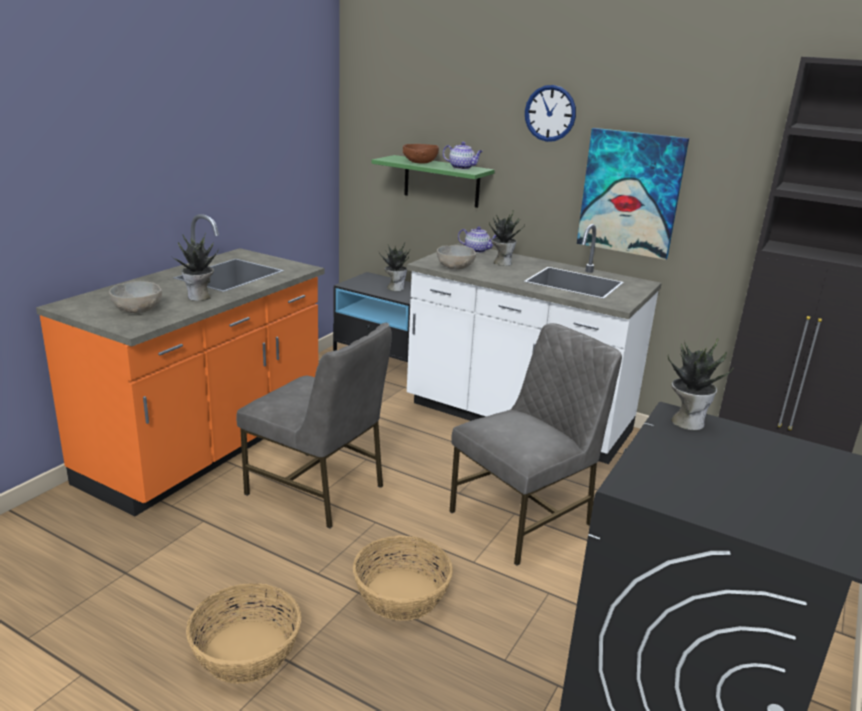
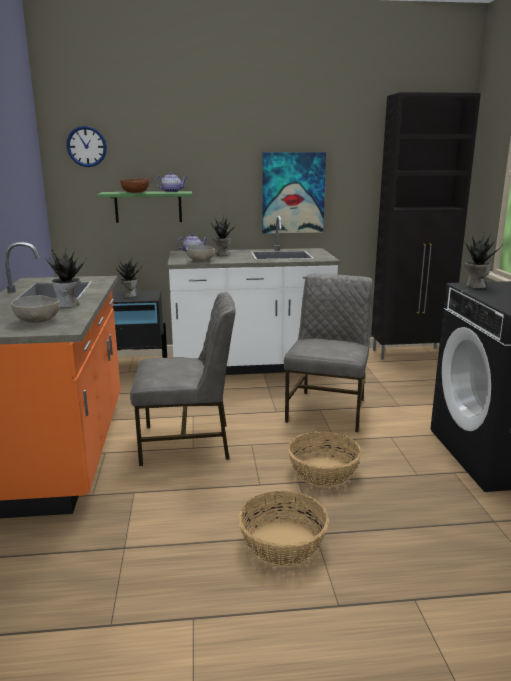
camera: 35 degrees left, 5 degrees down
wall clock [525,85,576,142] -> wall clock moved to [66,126,107,167]

